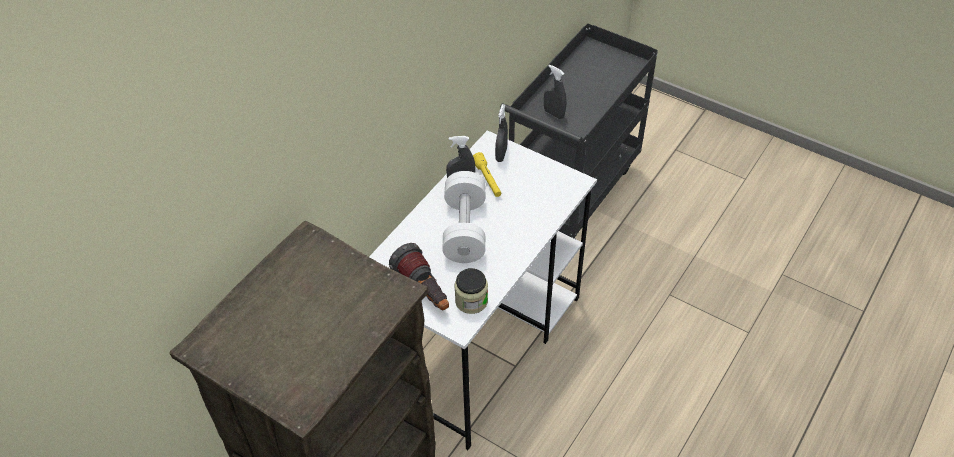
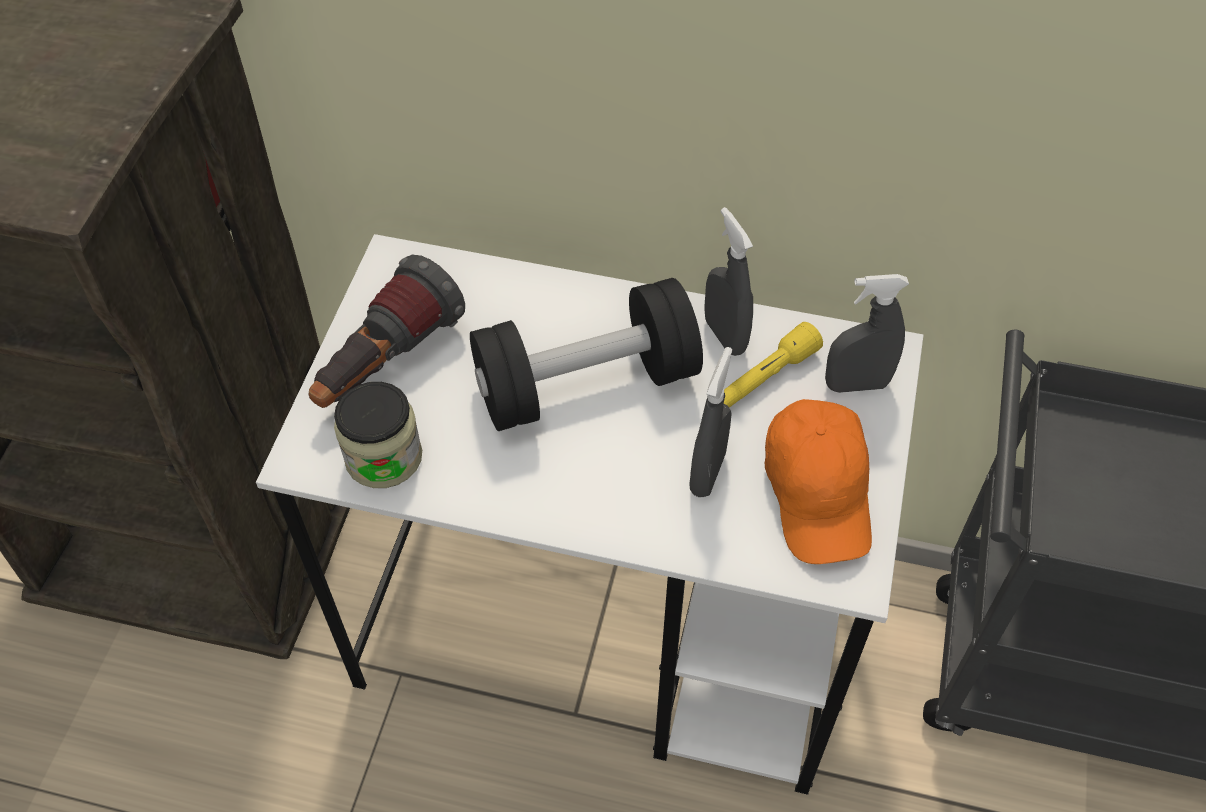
camera: 70 degrees right, 5 degrees up
white dumbbell [442,171,486,263] -> black dumbbell [470,278,703,431]
grey spray bottle [544,64,566,119] -> grey spray bottle moved to [689,347,733,497]
none -> orange cap [765,399,872,564]

